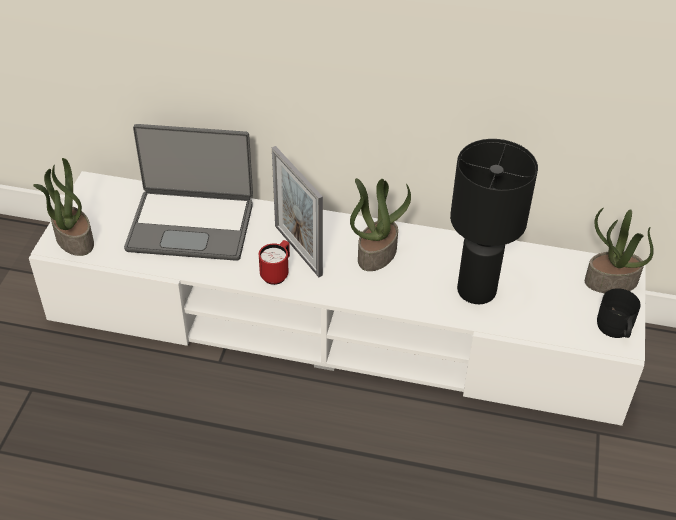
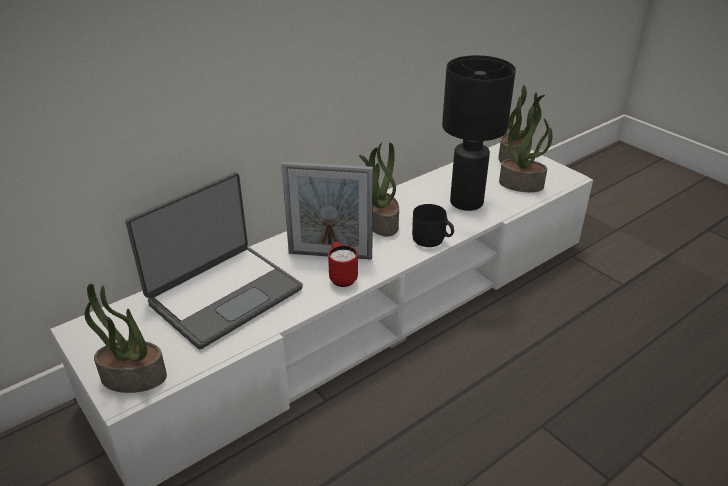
camera: 50 degrees left, 10 degrees down
black mug [597,288,641,338] -> black mug moved to [412,204,454,247]
none -> potted plant [499,106,553,192]

